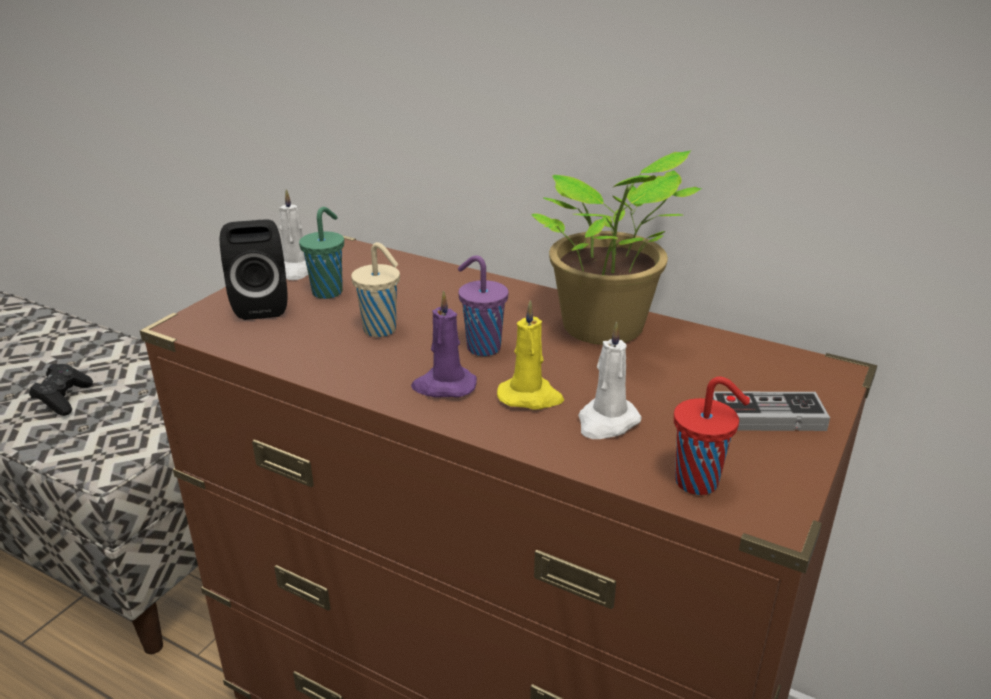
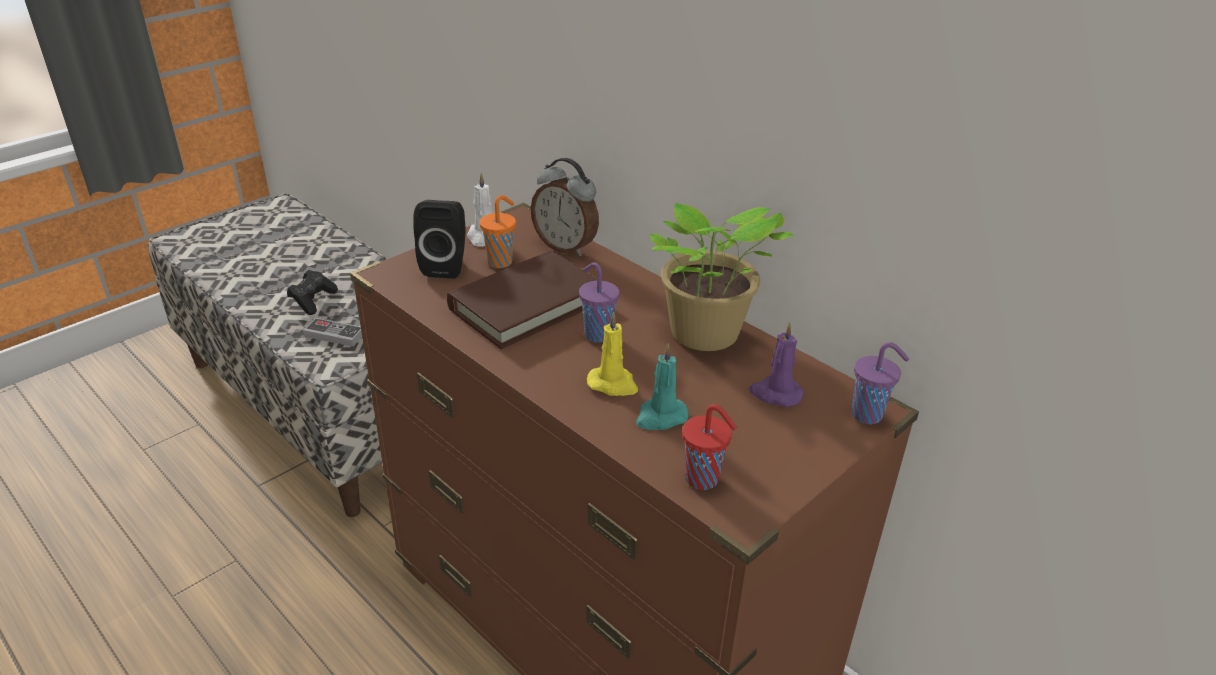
camera: 15 degrees right, 5 degrees up
green cup [299,207,344,299] -> orange cup [480,195,516,268]
beige cup [351,242,400,337] -> brown book [447,251,597,349]
purple candle [411,291,477,398] -> purple candle moved to [749,322,804,407]
white candle [578,321,641,439] -> turquoise candle [636,343,688,430]
game controller [713,391,830,431] -> game controller moved to [303,318,362,347]
none -> alarm clock [531,158,599,256]
none -> purple cup [852,342,909,424]

